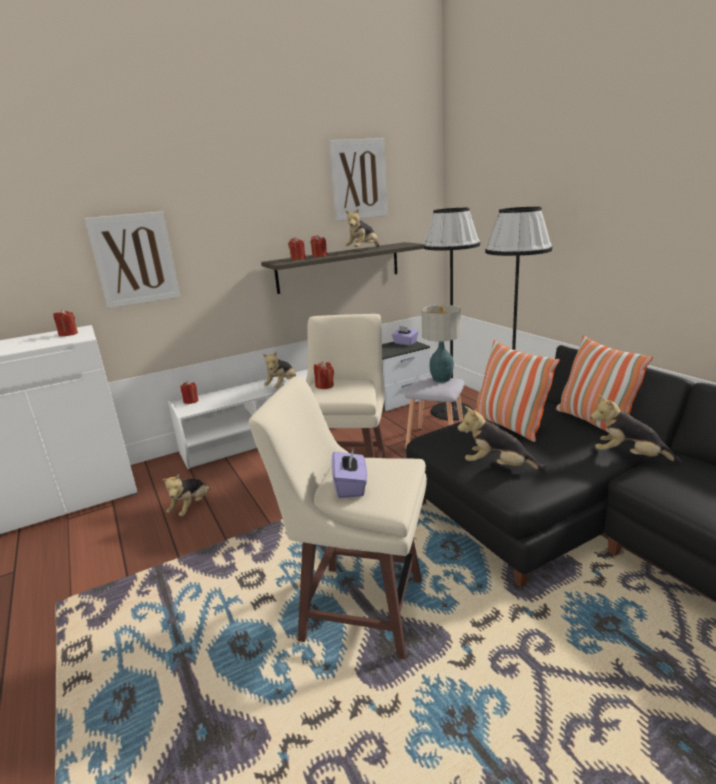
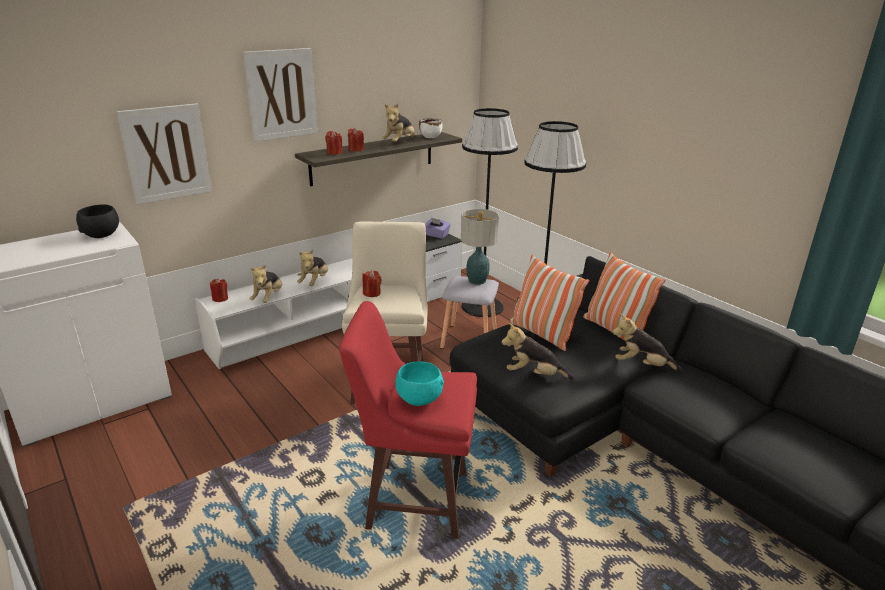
camera: 10 degrees left, 5 degrees up
red candle [53,309,78,336] -> black bowl [76,204,119,238]
plush toy [162,474,210,517] -> plush toy moved to [250,265,282,303]
beige stool [249,377,427,659] -> red stool [339,301,477,539]
picture [329,138,388,221] -> picture moved to [243,48,318,142]
purple tissue box [332,450,367,498] -> turquoise bowl [395,361,444,406]
none -> white bowl [419,118,443,138]

